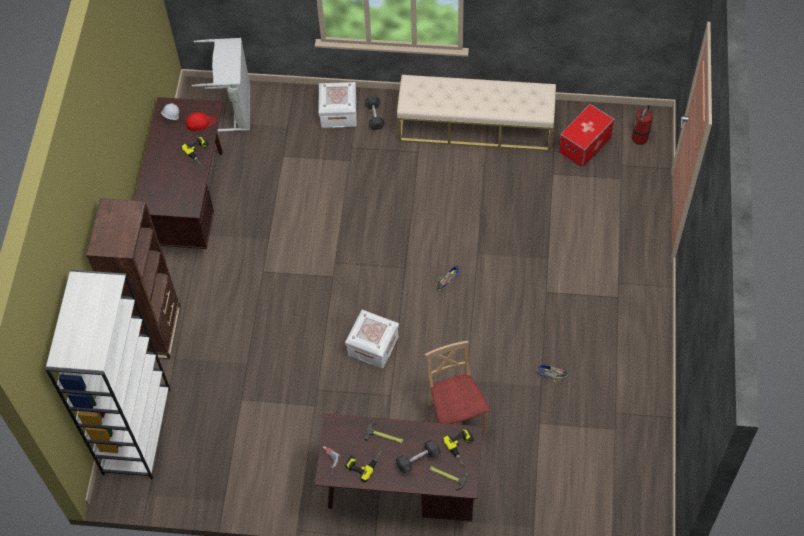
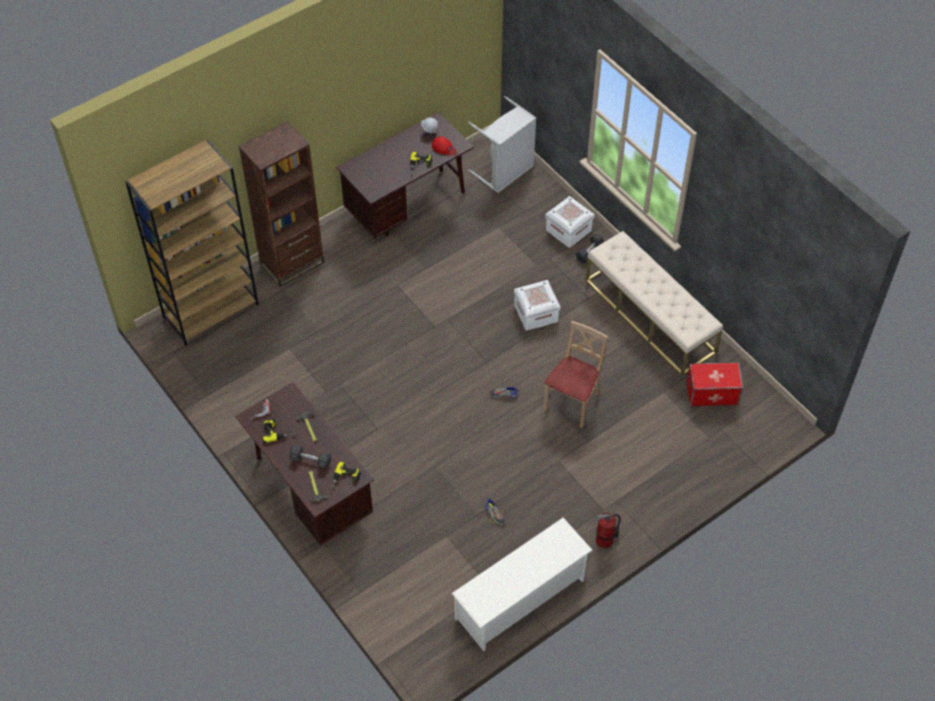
camera: 45 degrees right, 5 degrees down
white bookcase [46,270,170,479] -> brown bookcase [125,140,259,346]
white storage box [345,310,399,368] -> white storage box moved to [514,280,561,330]
beige chair [425,341,490,434] -> beige chair moved to [544,321,608,428]
fire extinguisher [632,105,653,145] -> fire extinguisher moved to [596,513,621,548]
none -> white shoe rack [452,518,593,651]

